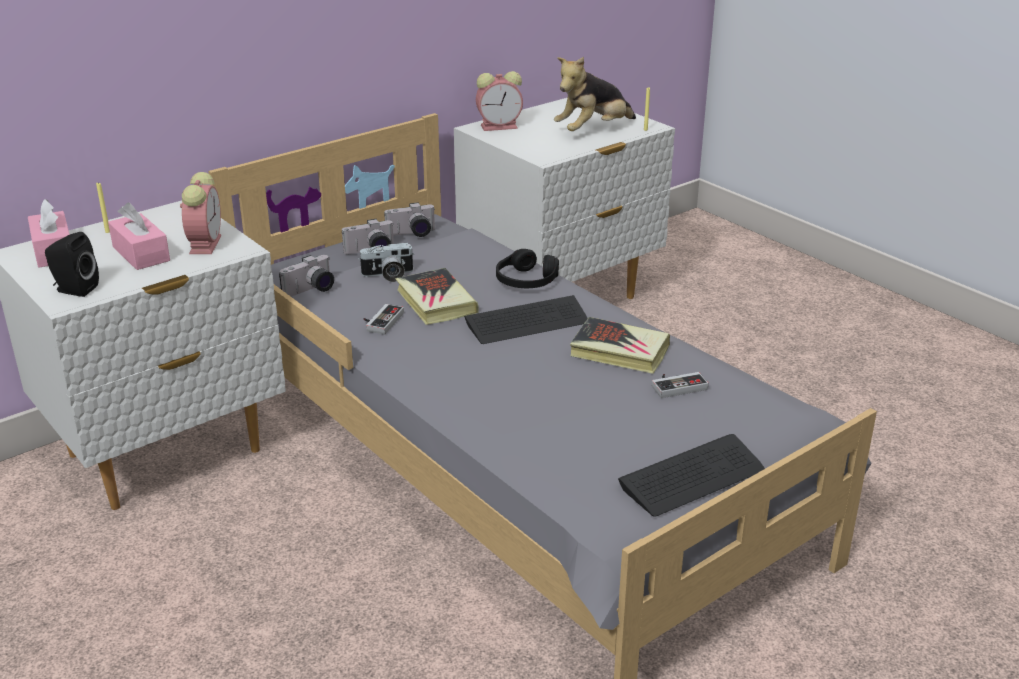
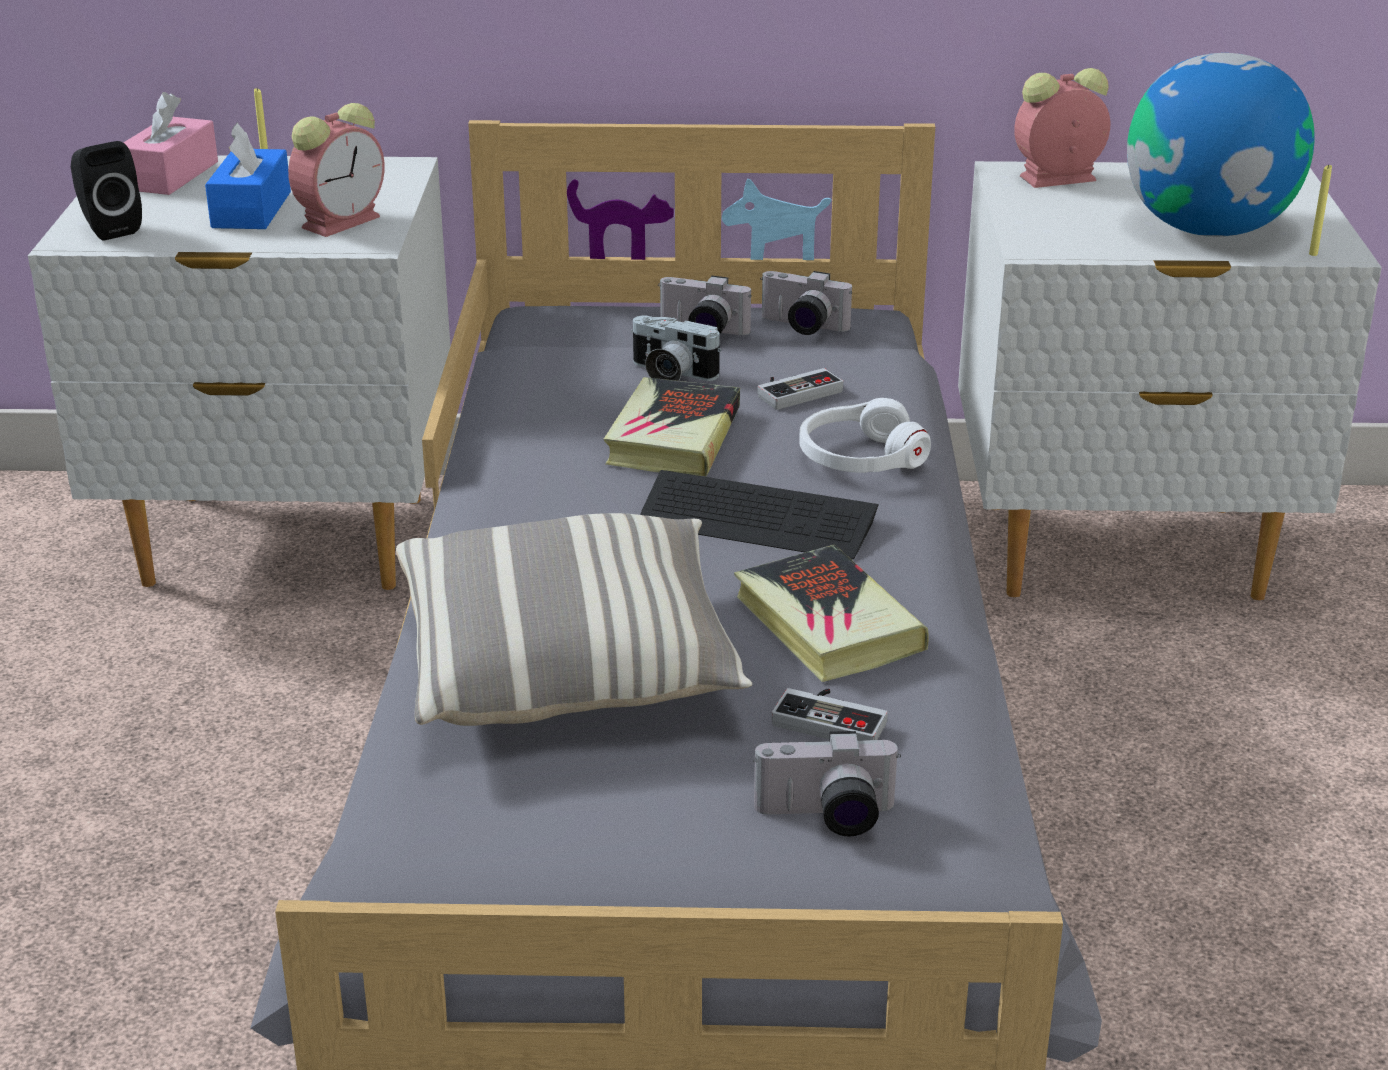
camera: 40 degrees right, 0 degrees up
pink tissue box [108,203,170,270] -> blue tissue box [205,123,291,229]
camera [279,255,334,297] -> camera moved to [753,731,901,836]
game controller [364,304,404,335] -> game controller moved to [757,368,843,410]
alarm clock [476,71,523,131] -> alarm clock turned 135 degrees clockwise [1014,68,1110,188]
black headphones [496,249,559,288] -> white headphones [799,398,931,473]
plush toy [554,57,636,131] -> globe [1127,53,1315,237]
keyboard [618,434,765,517] -> none
none -> pillow [396,513,752,726]

